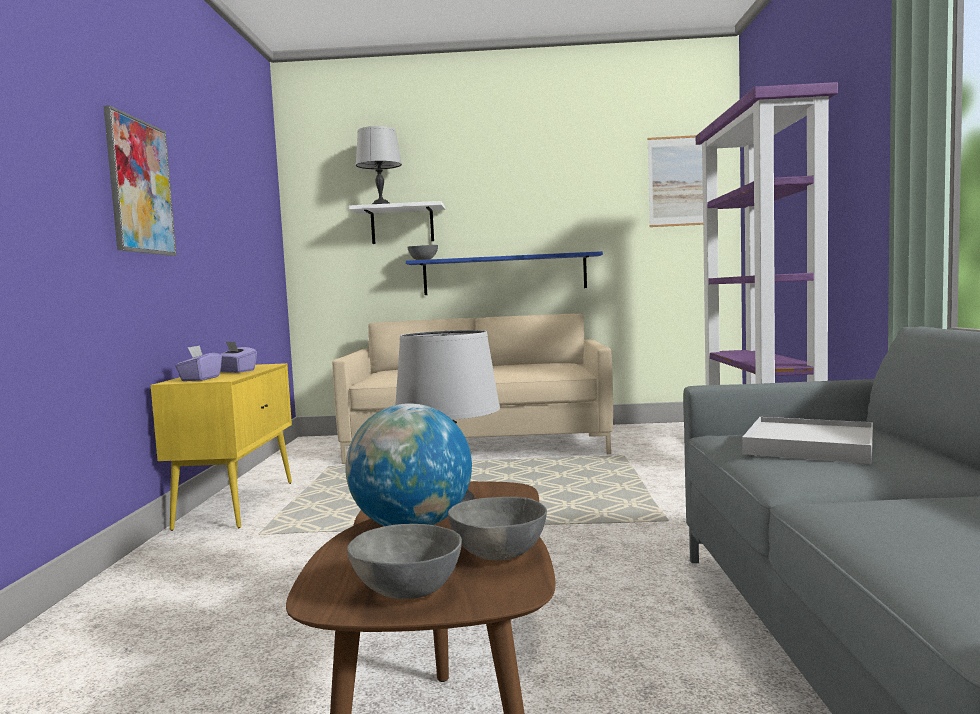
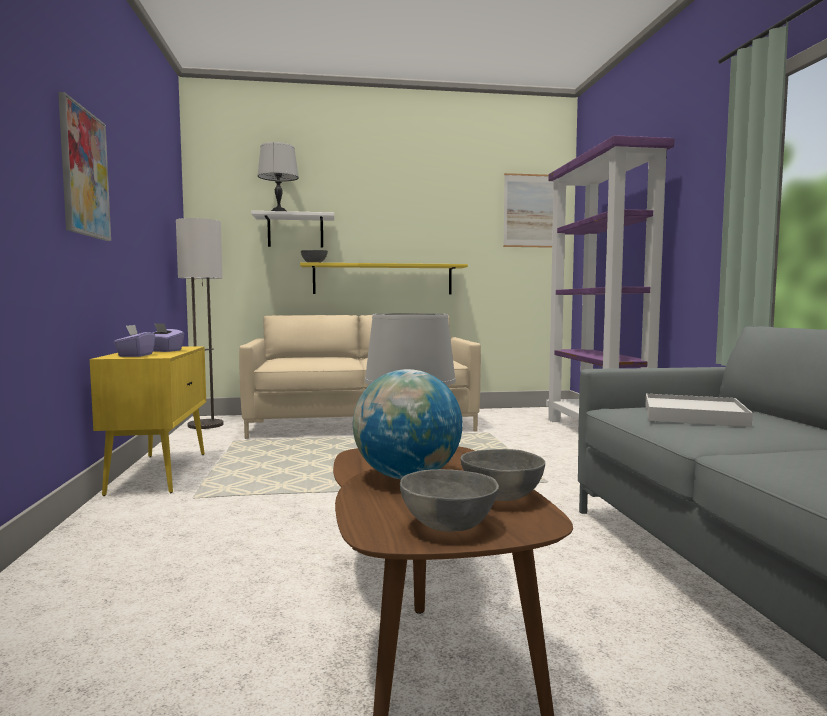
camera: 10 degrees left, 0 degrees up
blue shelf [406,251,603,295] -> yellow shelf [300,262,468,294]
none -> floor lamp [176,218,223,429]

